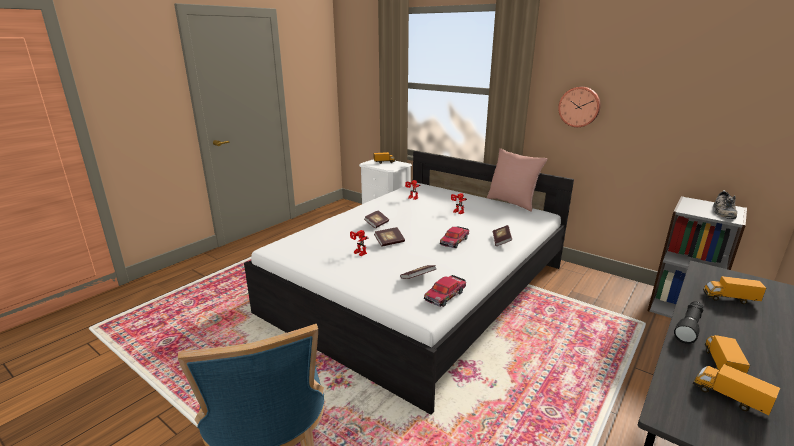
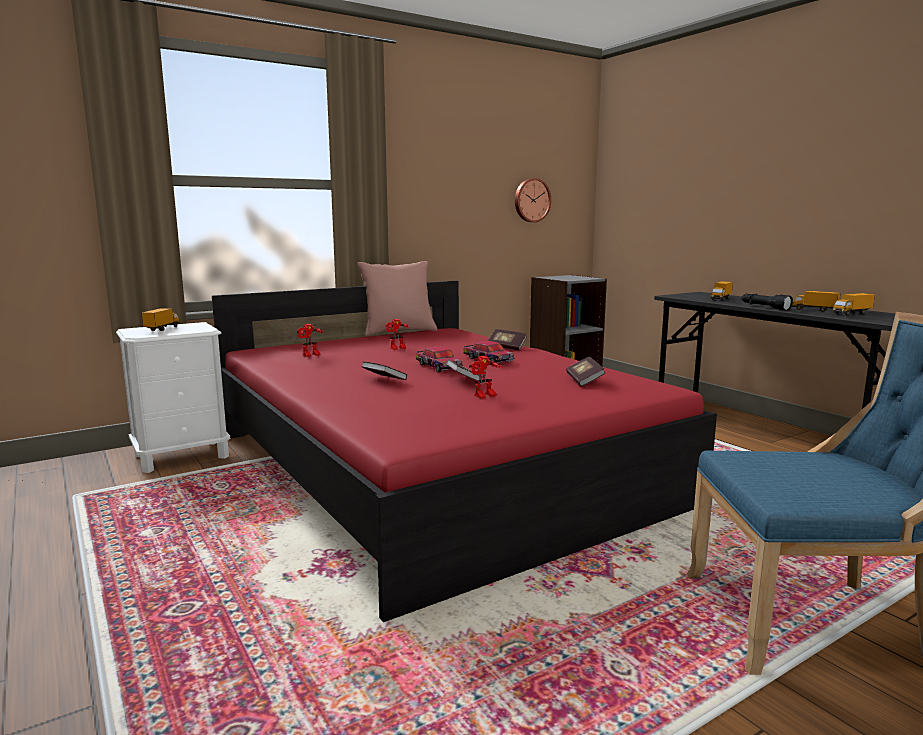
camera: 70 degrees left, 10 degrees down
white bed [244,151,574,415] -> red bed [212,281,717,622]
toy car [424,275,466,307] -> toy car moved to [416,347,463,372]
wall clock [558,87,601,127] -> wall clock moved to [515,178,551,222]
shoe [713,190,737,219] -> none

